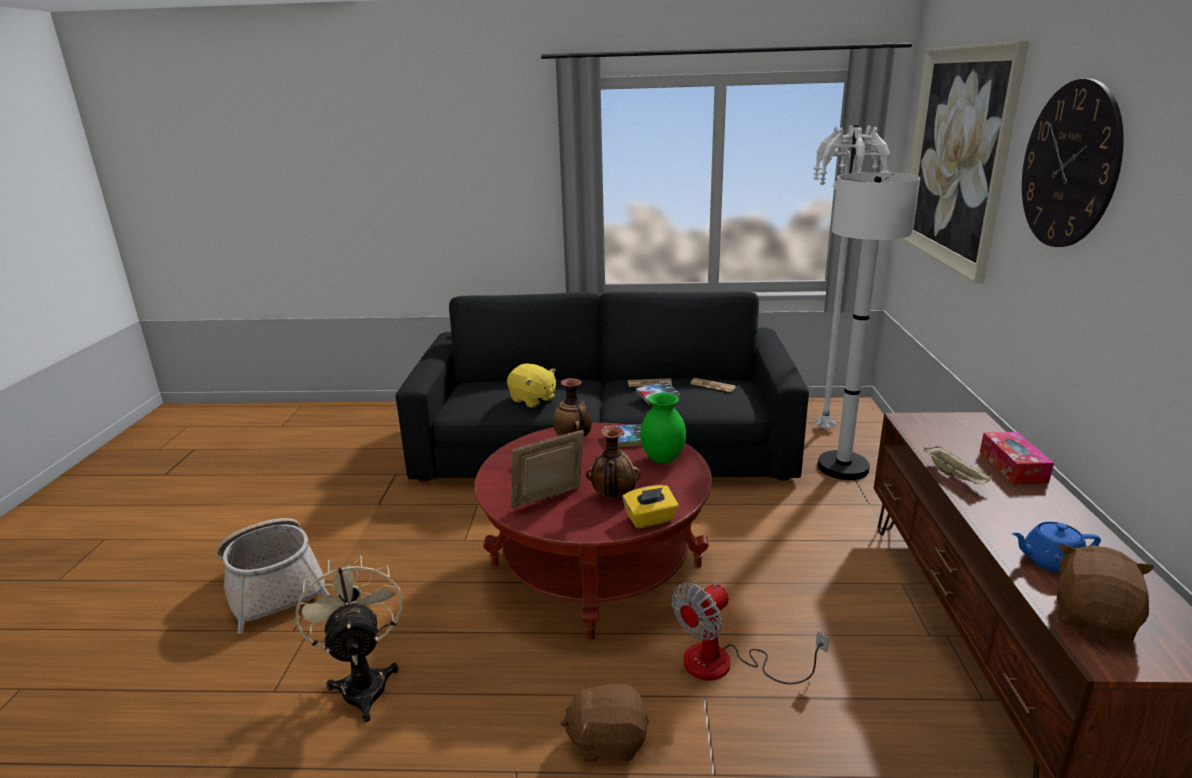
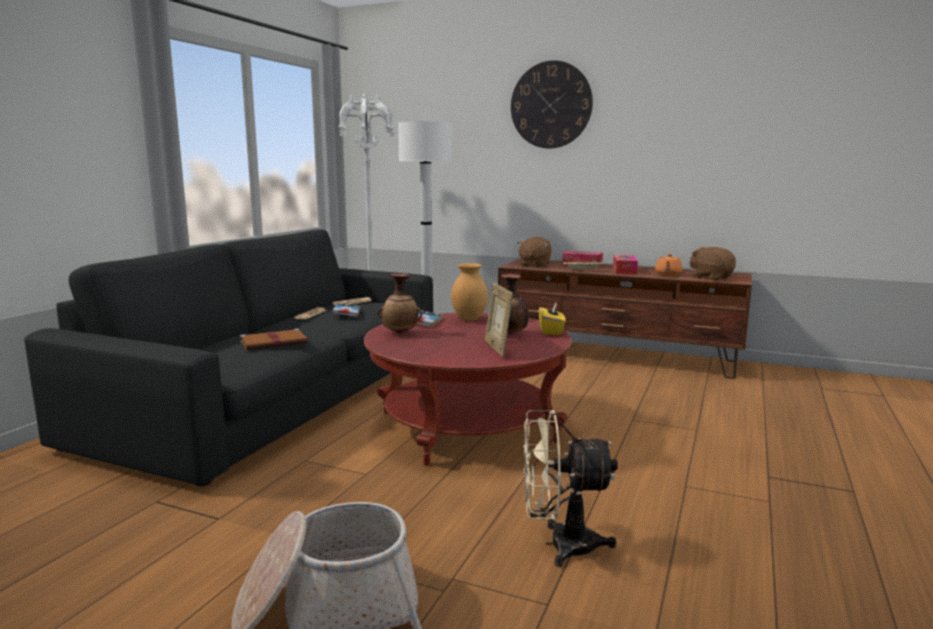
camera: 70 degrees left, 10 degrees down
yellow plush toy [507,363,556,408] -> brown book [240,329,307,350]
brown plush toy [560,680,649,762] -> brown plush toy moved to [517,237,552,267]
green vase [640,393,686,464] -> brown vase [451,263,488,321]
fan [672,583,829,684] -> none
picture [900,41,1029,283] -> none
blue teapot [1012,522,1101,572] -> orange teapot [655,254,683,276]
none -> tissue box [613,255,638,274]

